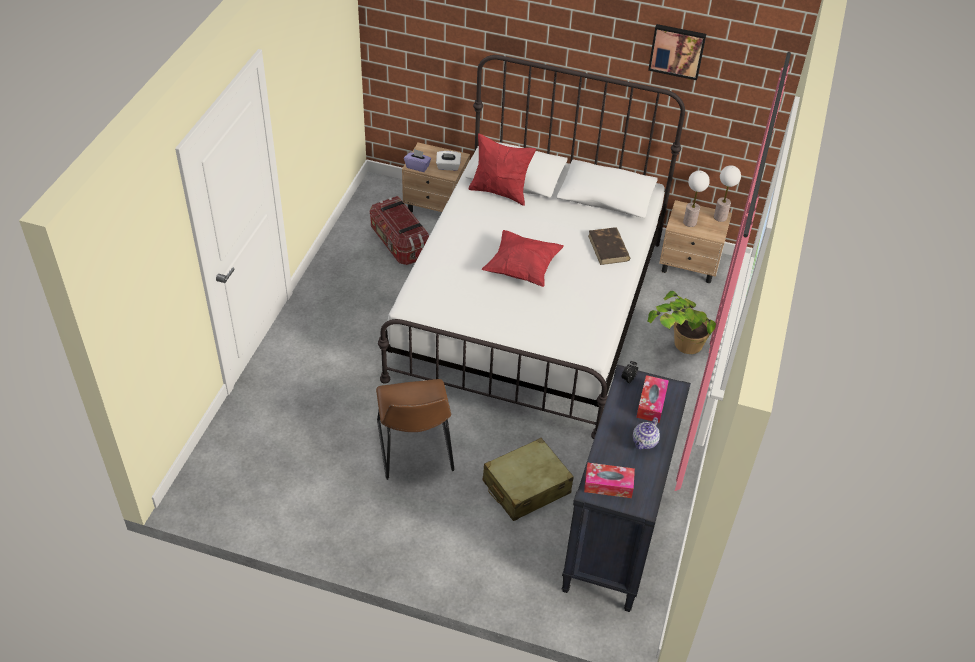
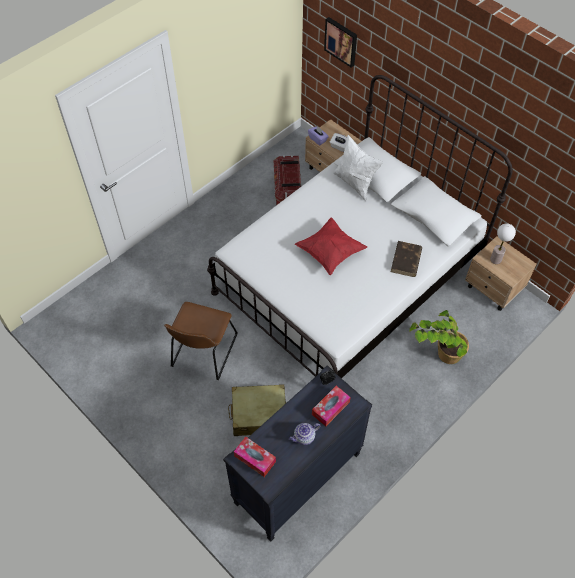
camera: 30 degrees right, 10 degrees up
red pillow [469,133,536,206] -> white pillow [333,135,383,201]
picture [648,24,706,80] -> picture moved to [324,17,357,68]
table lamp [714,165,741,222] -> none

